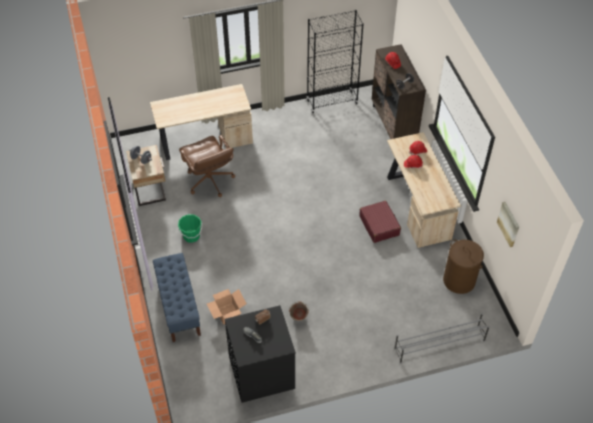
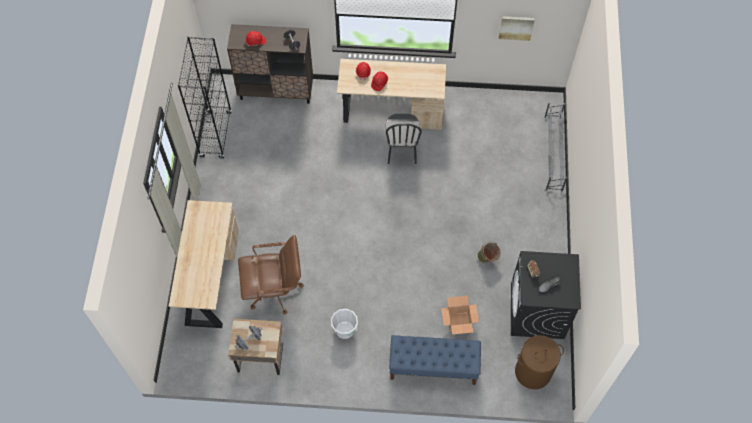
camera: 70 degrees left, 10 degrees up
green bucket [178,214,202,243] -> white bucket [331,309,358,339]
red suitcase [359,201,401,243] -> black chair [386,114,422,164]
brown laundry basket [443,240,484,294] -> brown laundry basket moved to [515,335,564,389]

